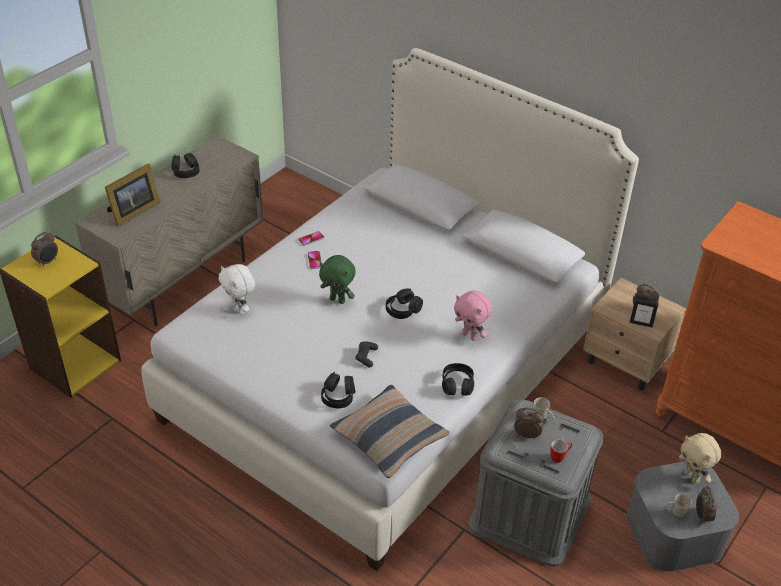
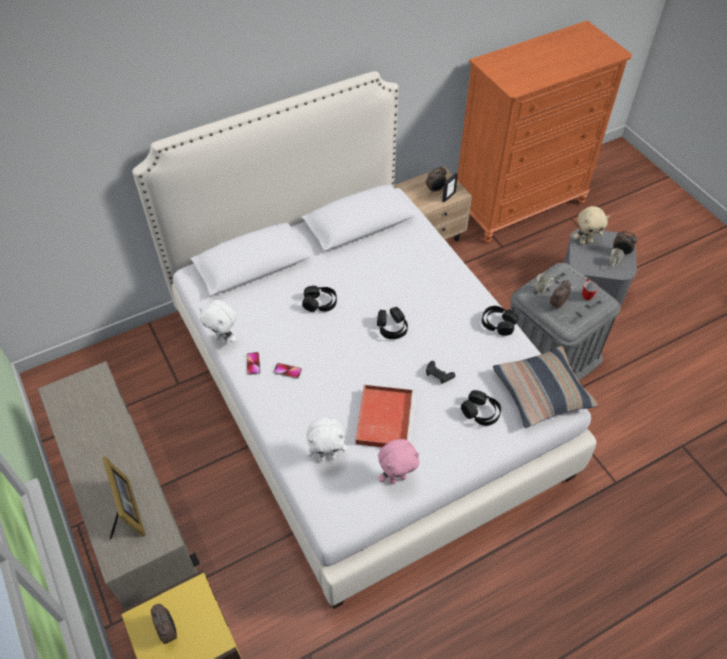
camera: 65 degrees left, 10 degrees up
black headphones [171,153,199,178] -> black headphones moved to [302,286,337,312]
green plush toy [319,255,356,304] -> none
pink plush toy [454,290,492,341] -> pink plush toy moved to [378,439,419,484]
none -> white plush toy [199,300,237,345]
none -> red tray [356,385,416,447]

